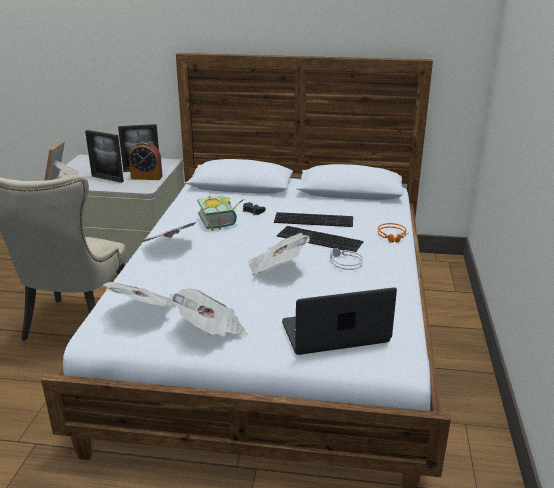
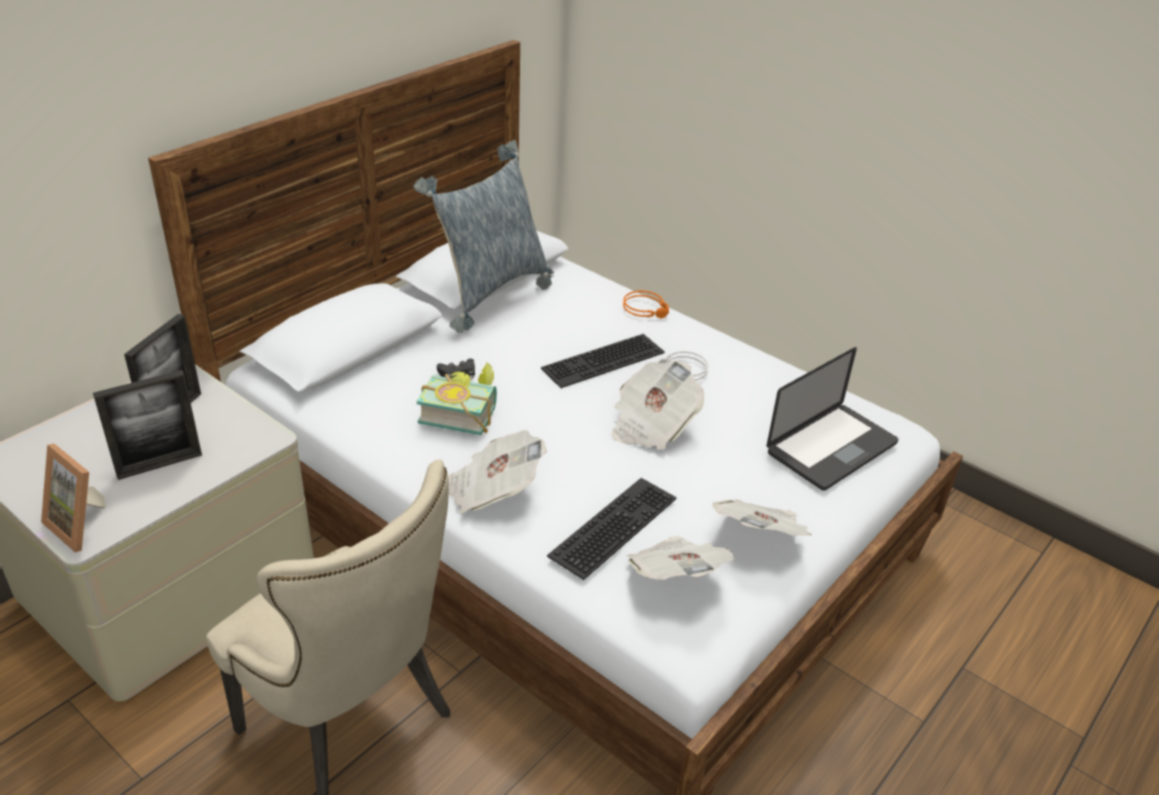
camera: 60 degrees left, 10 degrees up
alarm clock [129,141,163,180] -> none
keyboard [274,212,353,227] -> keyboard moved to [547,478,677,580]
laptop [282,287,397,355] -> laptop turned 150 degrees counterclockwise [766,347,898,491]
none -> pillow [414,140,554,333]

